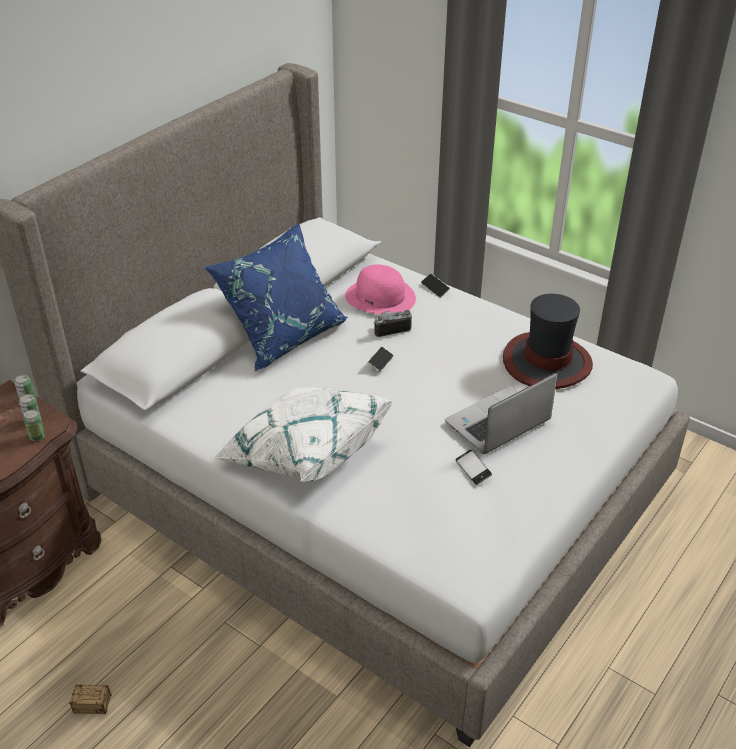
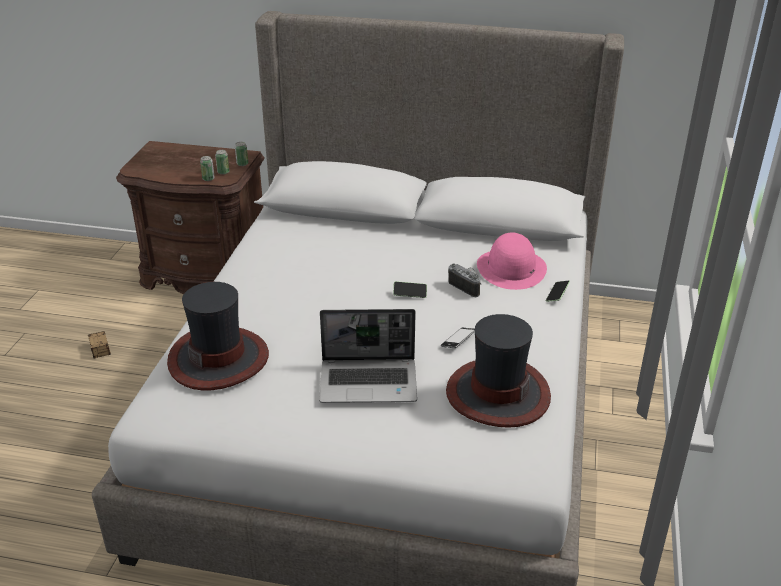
camera: 65 degrees right, 5 degrees down
blue pillow [204,223,348,371] -> none
white pillow [214,387,394,482] -> none
laptop [445,373,558,454] -> laptop turned 150 degrees clockwise [319,309,417,403]
phone [455,450,492,485] -> phone moved to [441,328,475,348]
none -> hat [167,282,269,390]

